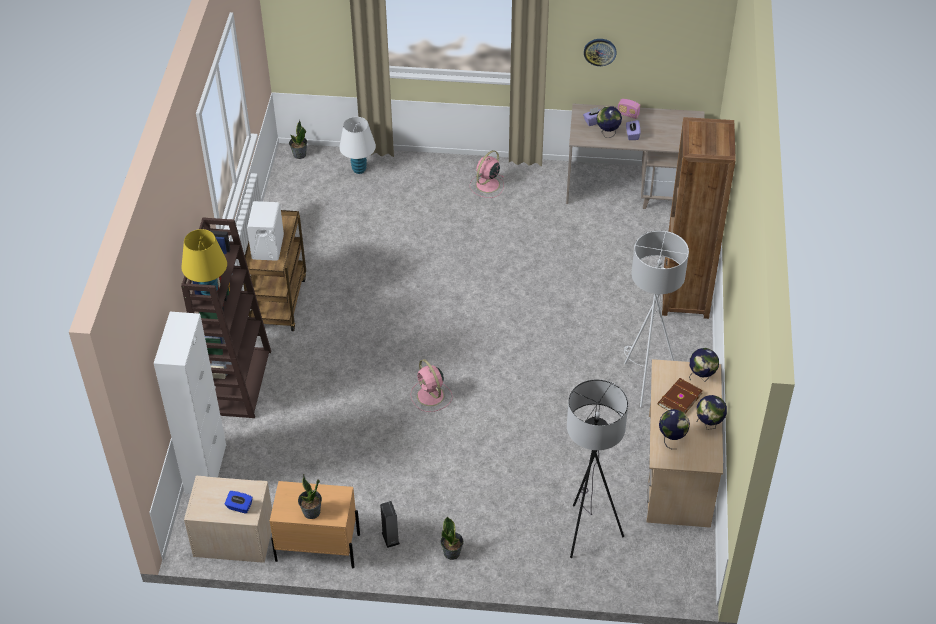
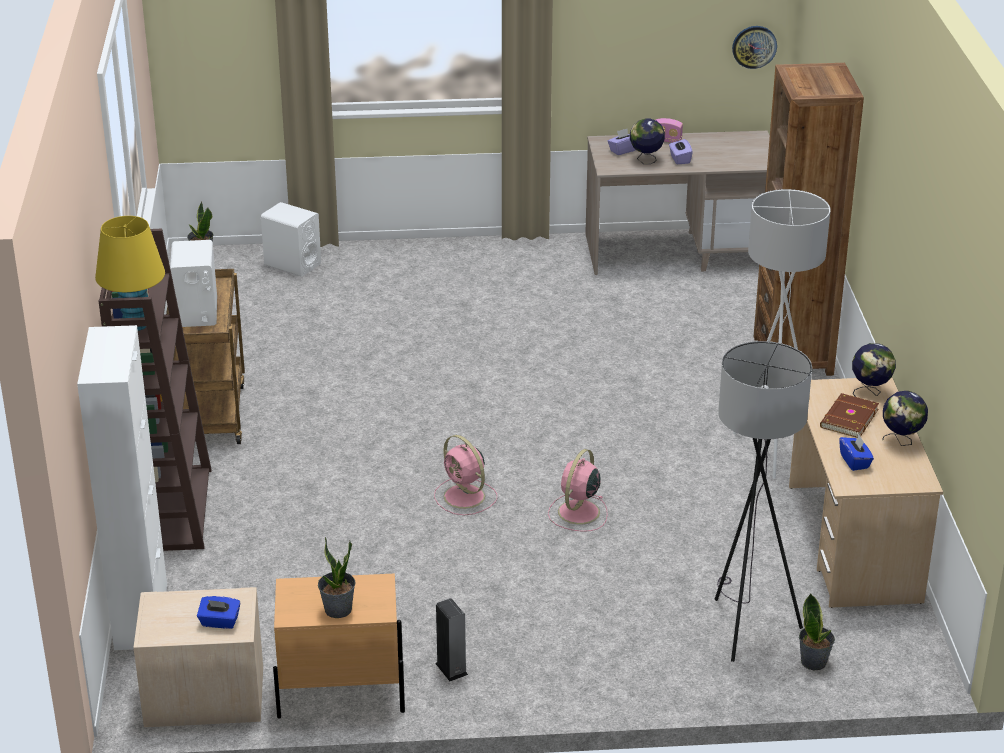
camera: 10 degrees left, 15 degrees down
white table lamp [339,117,376,174] -> white speaker [261,202,321,277]
potted plant [440,516,464,560] -> potted plant moved to [799,593,835,670]
pink fan [470,150,504,198] -> pink fan moved to [548,449,608,532]
wall clock [584,39,616,66] -> wall clock moved to [732,26,777,69]
globe [659,409,690,449] -> blue tissue box [839,435,874,471]

